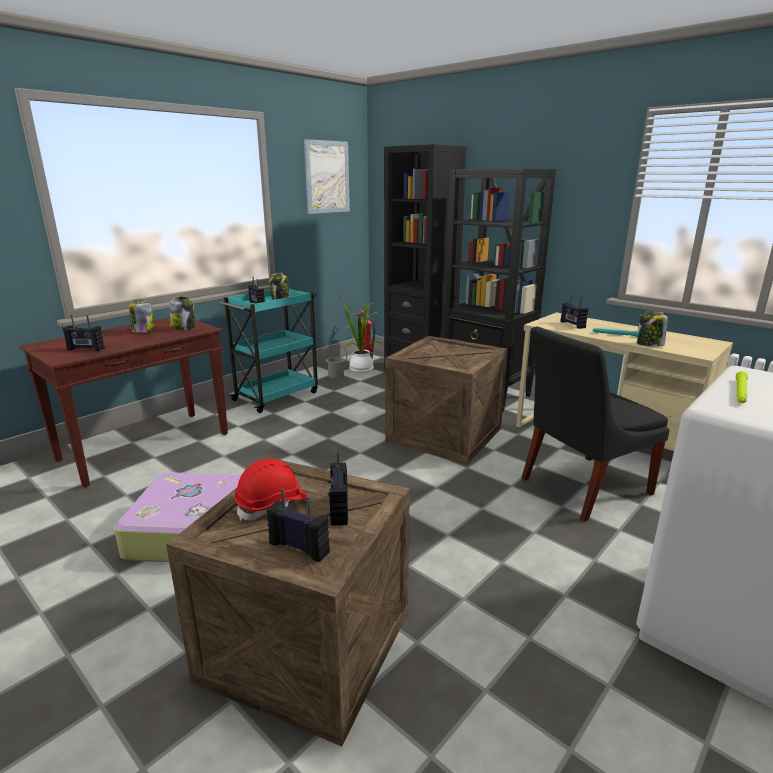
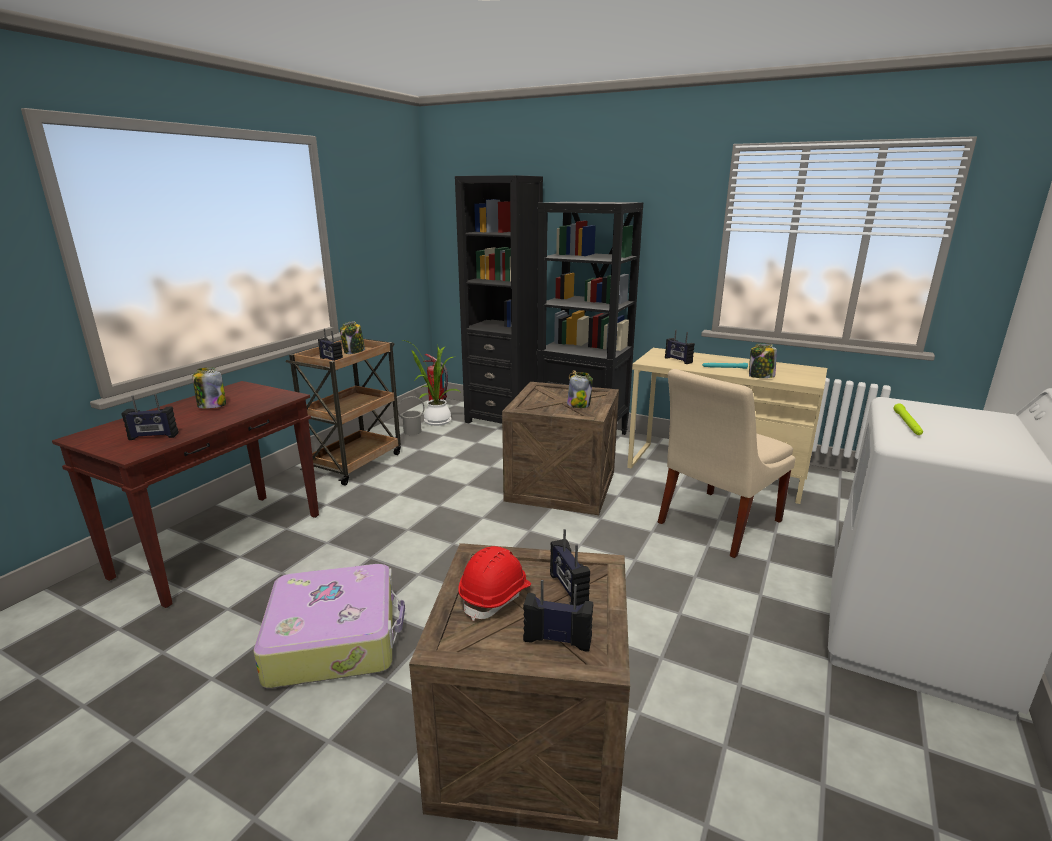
camera: 15 degrees left, 0 degrees up
jar [169,297,195,330] -> jar moved to [567,372,593,408]
turquoise cart [220,289,318,413] -> brown cart [286,339,401,486]
picture [304,139,350,214] -> none
black chair [521,327,670,522] -> beige chair [658,369,796,558]

